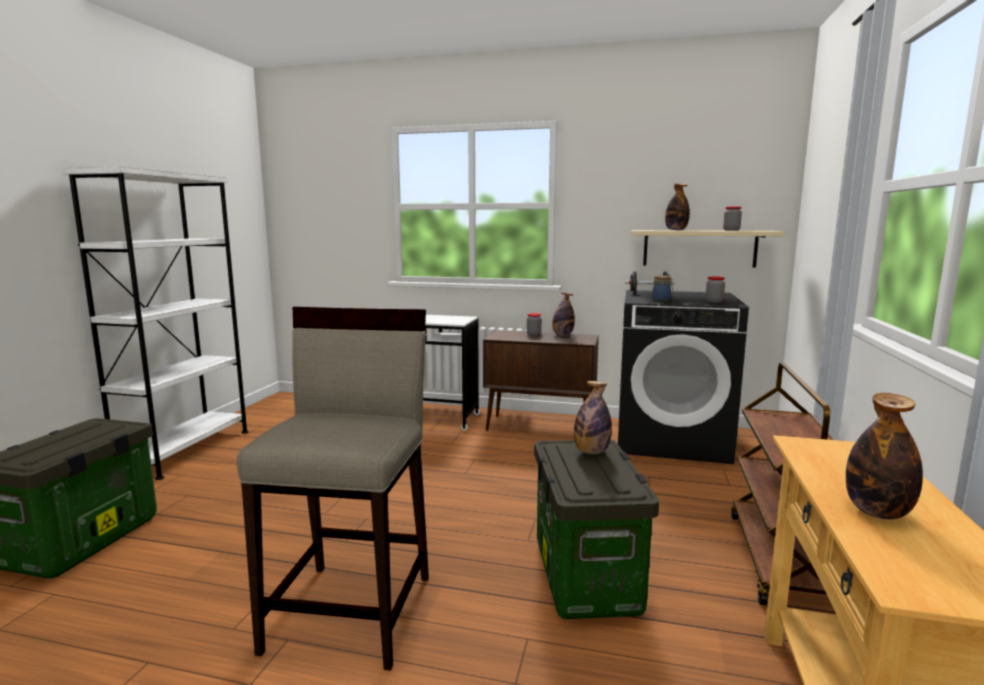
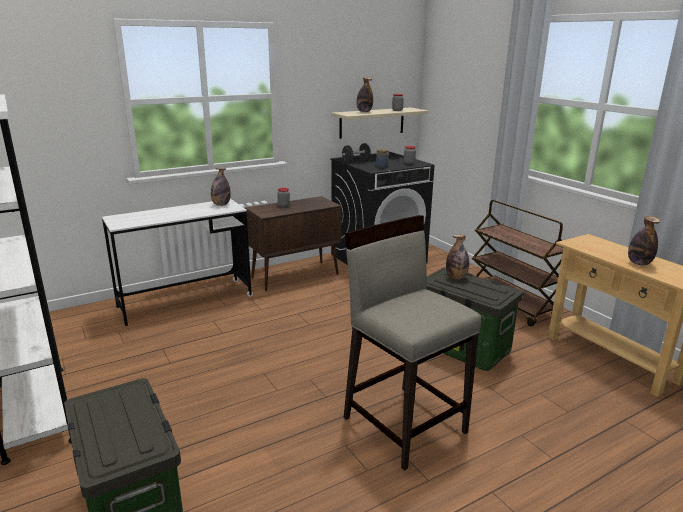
camera: 45 degrees left, 10 degrees up
bottle [552,292,575,336] -> bottle moved to [211,167,231,206]

